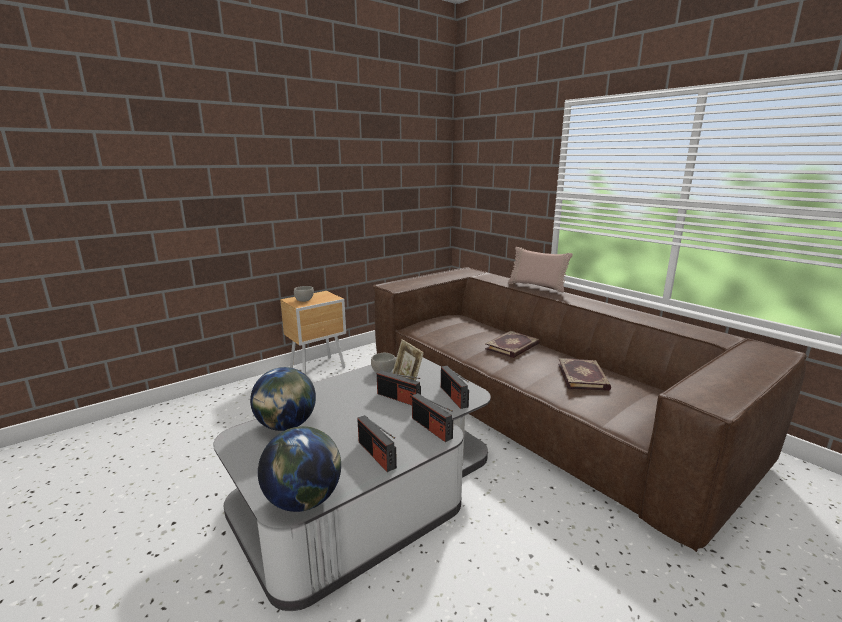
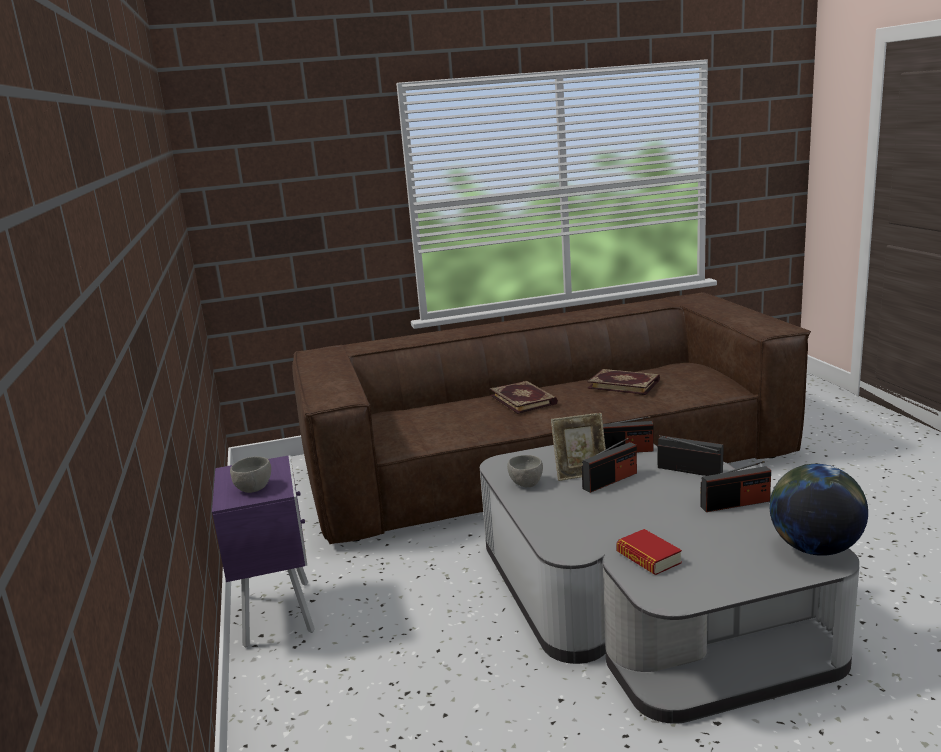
camera: 65 degrees left, 0 degrees up
globe [250,367,316,431] -> book [616,529,682,575]
brown nightstand [280,291,346,374] -> purple nightstand [212,455,315,647]
radio [412,393,453,442] -> radio turned 135 degrees counterclockwise [658,435,724,476]
beige pillow [508,247,573,292] -> none

